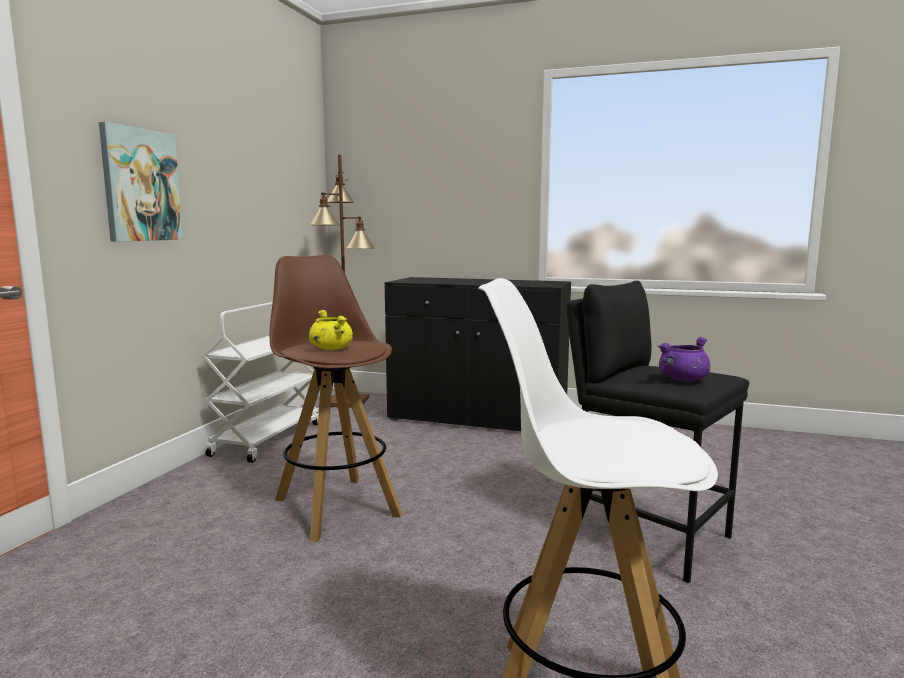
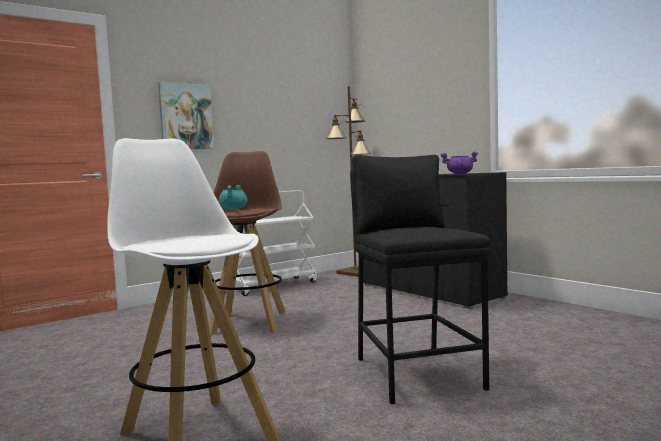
camera: 35 degrees right, 5 degrees down
yellow cooking pot [309,310,353,350] -> turquoise cooking pot [219,185,247,210]
purple cooking pot [658,337,710,381] -> purple cooking pot moved to [441,151,478,174]

